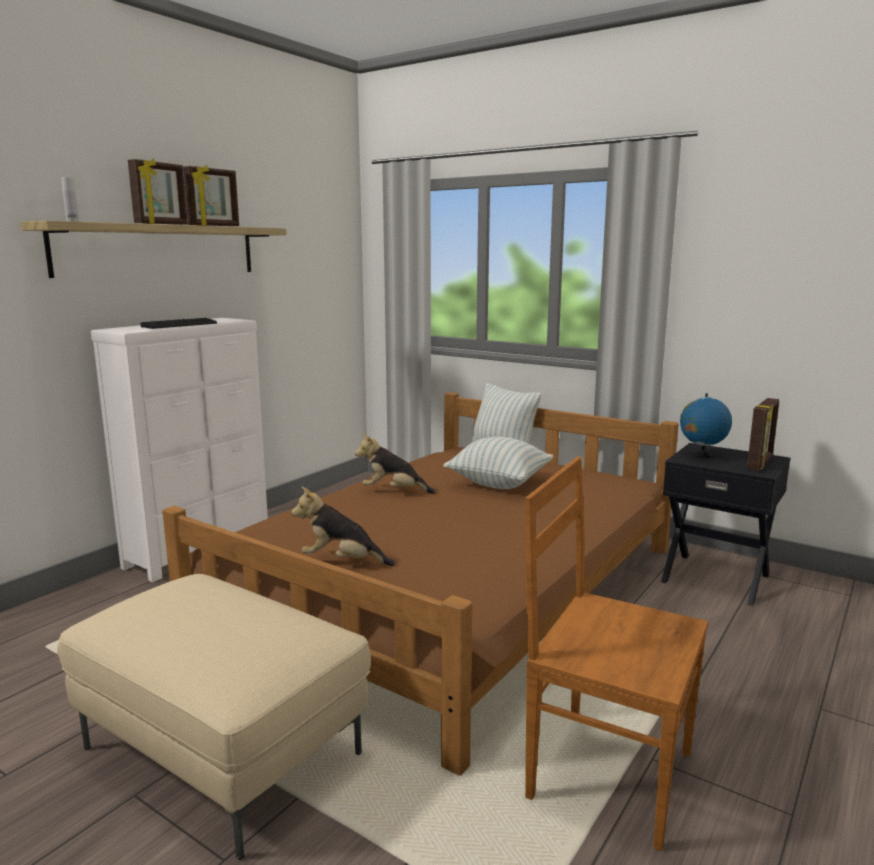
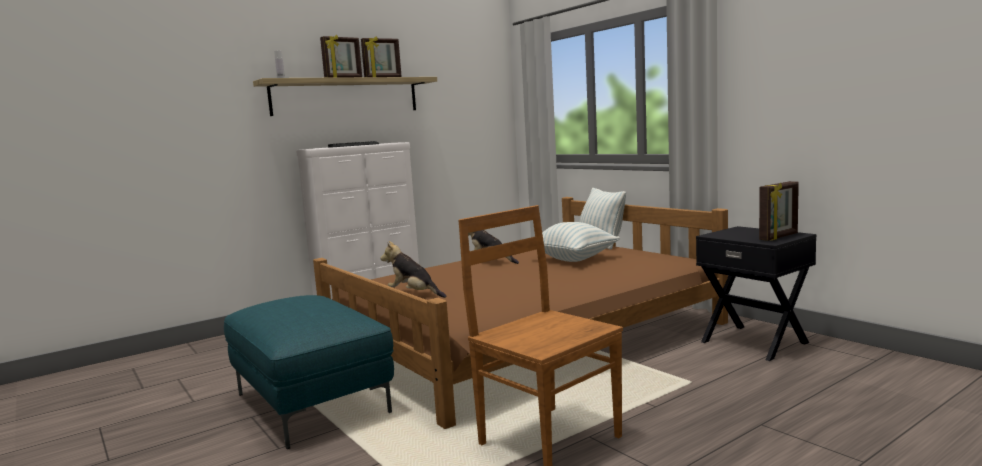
camera: 20 degrees right, 5 degrees down
beige ottoman [57,574,371,860] -> turquoise ottoman [224,295,394,449]
globe [680,393,732,458] -> none

